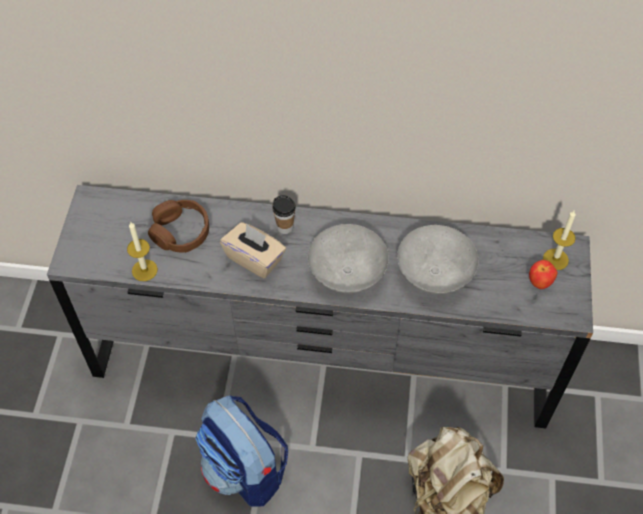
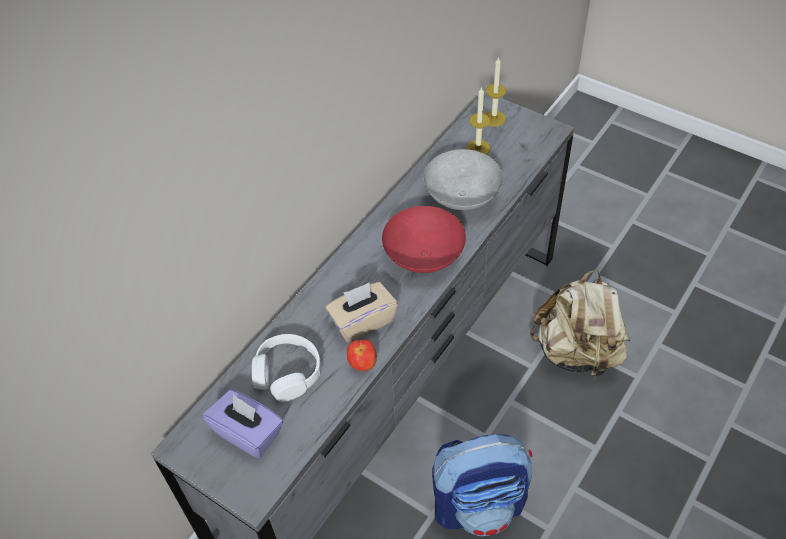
camera: 60 degrees left, 5 degrees down
candle [127,221,158,281] -> candle moved to [466,87,490,154]
brown headphones [148,200,209,253] -> white headphones [252,334,321,402]
cup [272,195,296,234] -> none
grey bowl [308,224,389,293] -> red bowl [382,206,466,273]
apple [529,260,558,289] -> apple moved to [347,340,377,371]
none -> purple tissue box [203,390,283,458]

